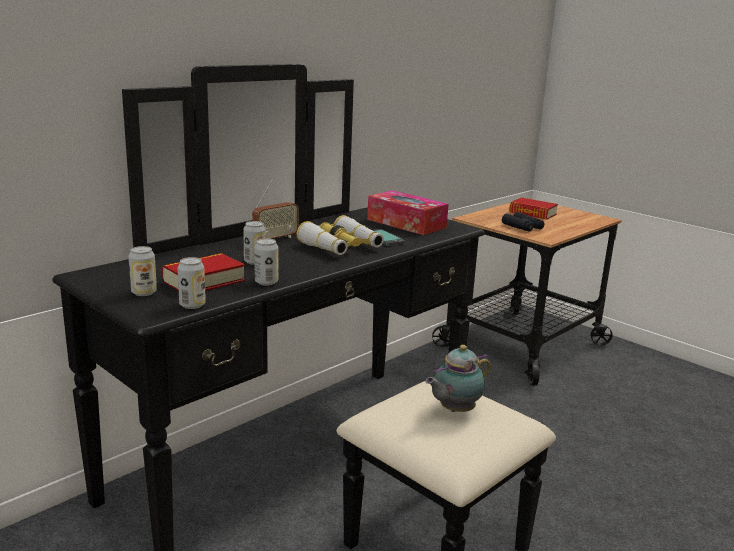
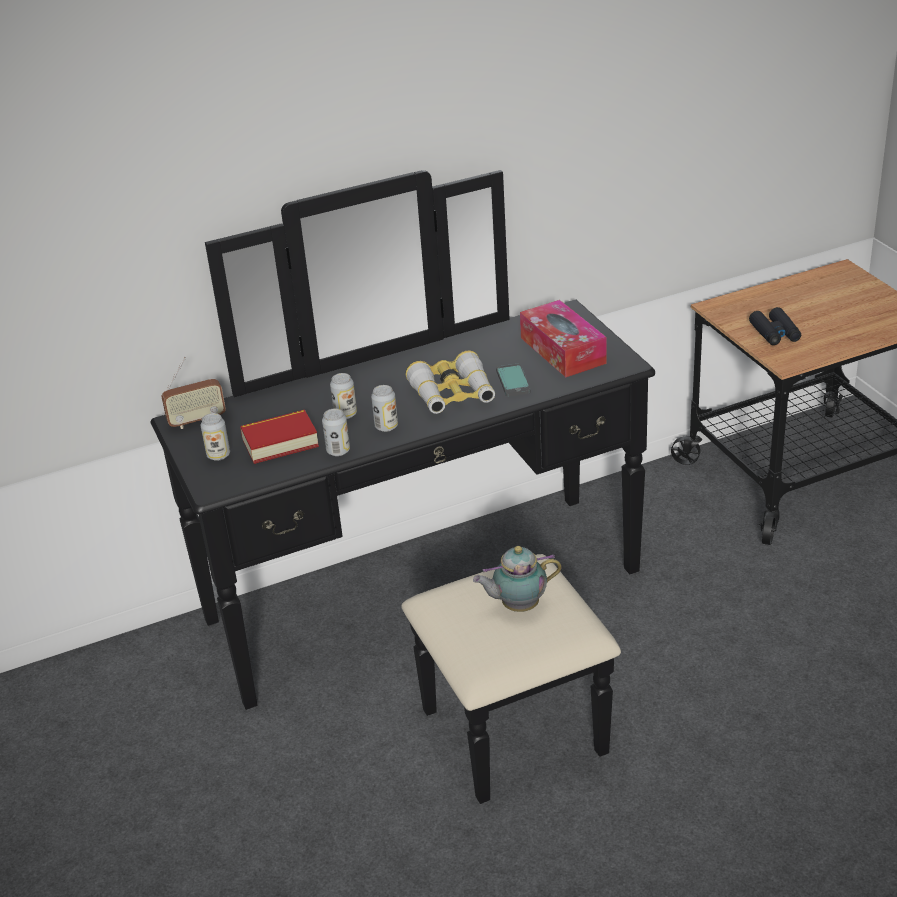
camera: 25 degrees right, 15 degrees up
can [177,257,206,309] -> can moved to [371,385,398,432]
radio [252,178,299,239] -> radio moved to [161,357,226,429]
book [509,197,558,219] -> none

